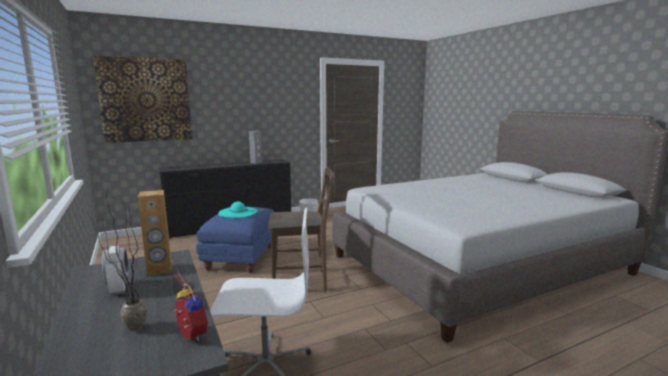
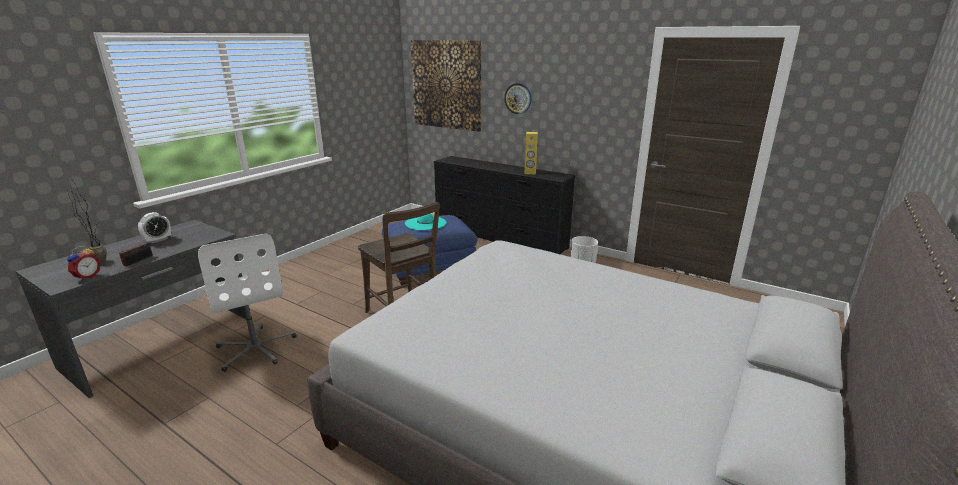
camera: 60 degrees right, 10 degrees up
brown speaker [138,190,172,276] -> none
grey speaker [249,131,262,164] -> yellow speaker [524,132,538,175]
none -> wall clock [504,83,532,114]

